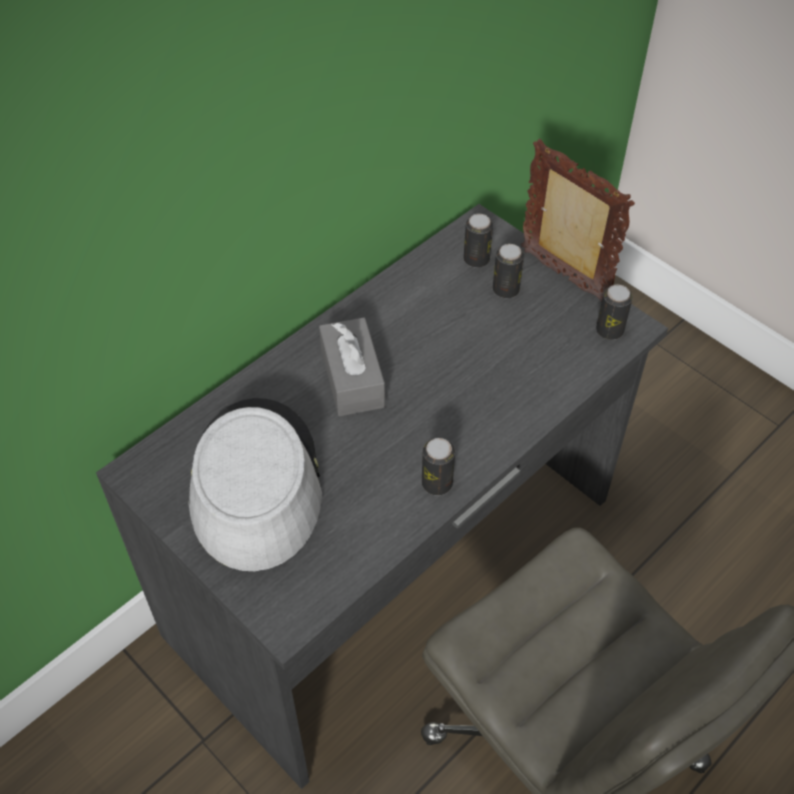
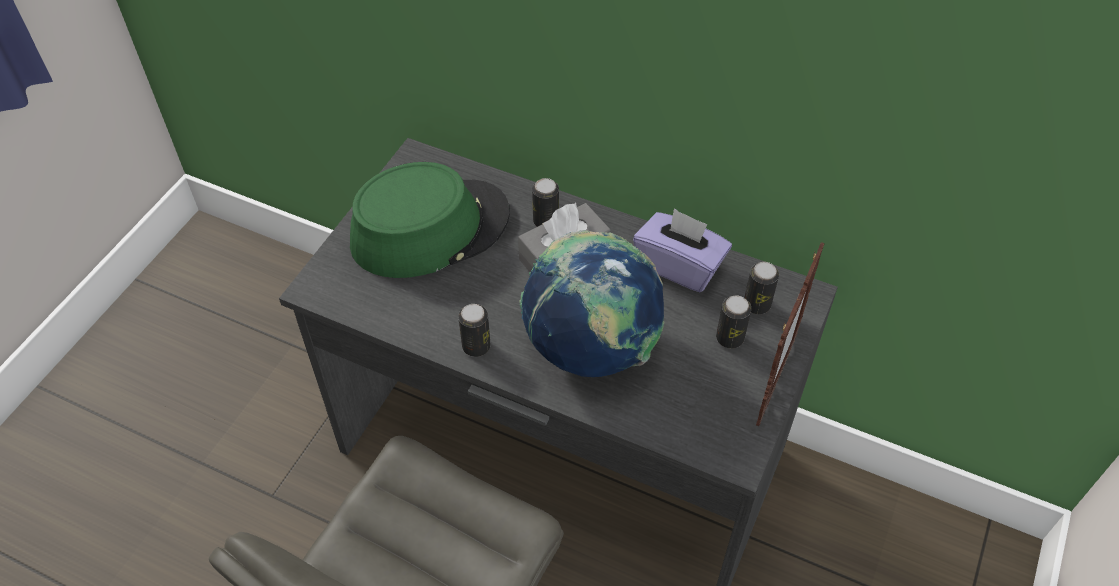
camera: 70 degrees right, 0 degrees up
grey hat [188,398,322,571] -> green hat [350,162,510,278]
can [596,285,633,340] -> can moved to [532,178,559,227]
none -> globe [519,230,665,377]
none -> purple tissue box [633,208,732,292]

